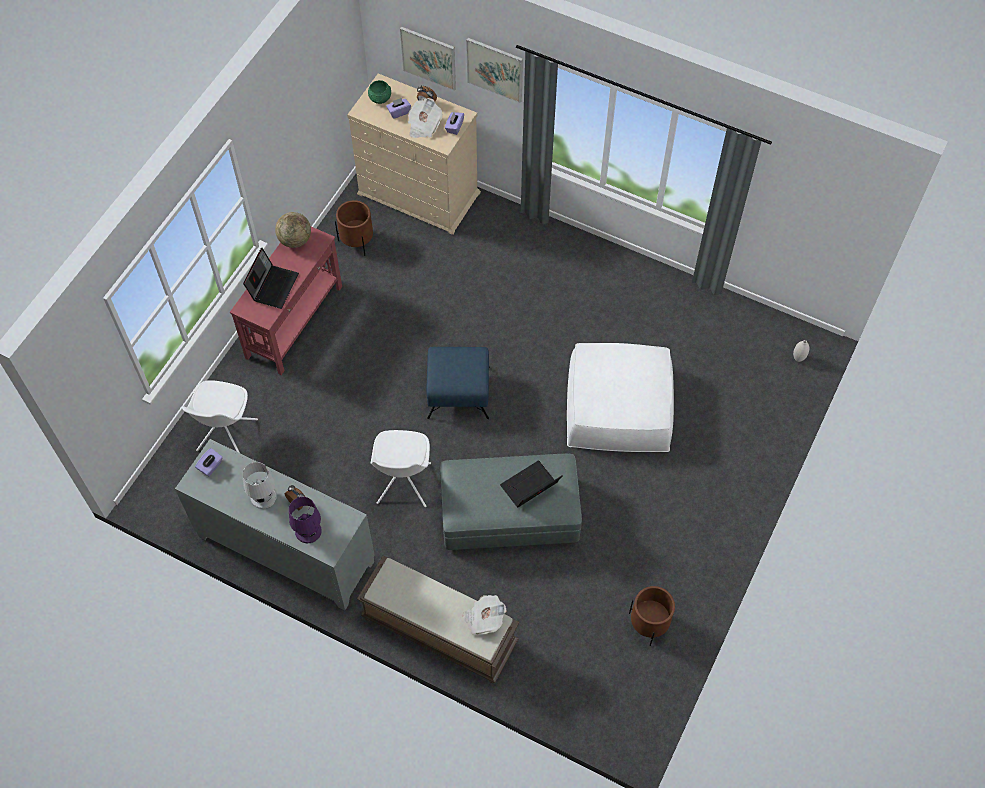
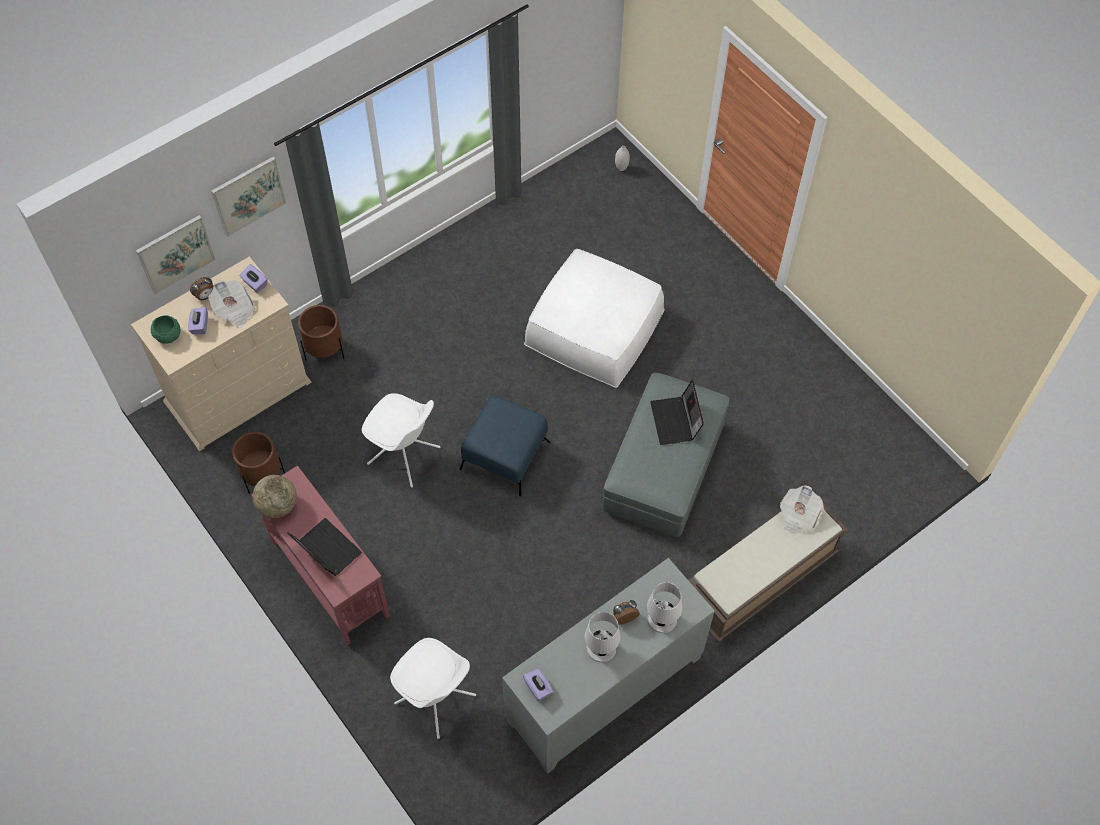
camera: 65 degrees left, 0 degrees up
purple table lamp [289,497,322,543] -> white table lamp [647,582,682,633]
white chair [370,430,431,507] -> white chair moved to [362,393,440,488]
brown planter [629,586,675,646] -> brown planter moved to [298,305,344,360]

